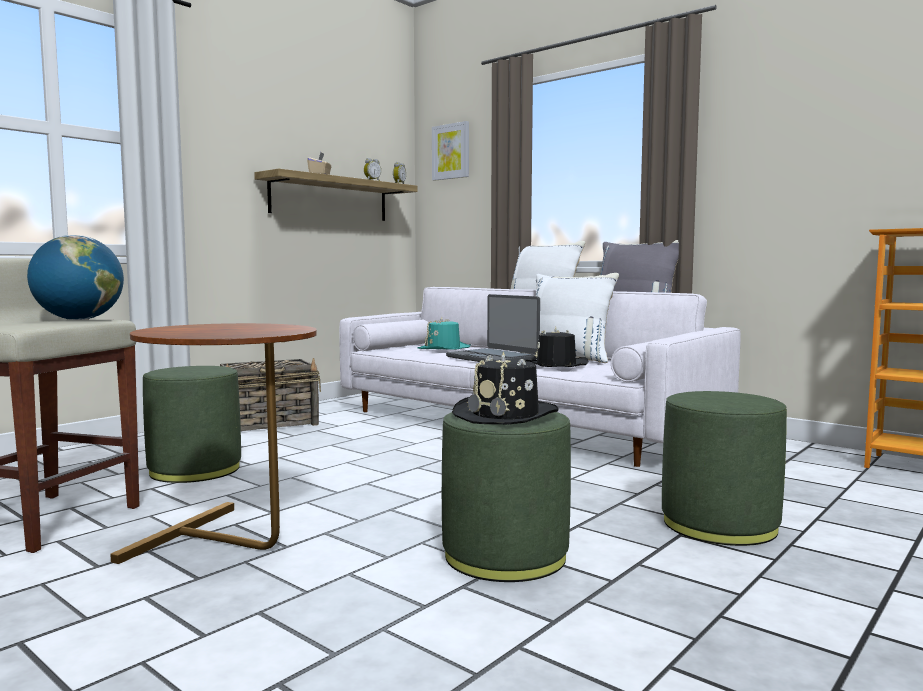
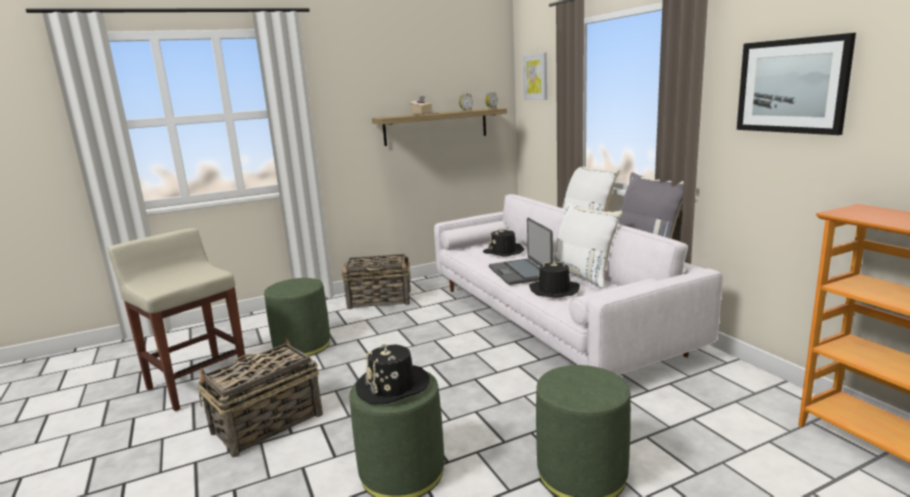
camera: 25 degrees right, 10 degrees up
globe [27,235,124,320] -> none
brown side table [110,323,317,564] -> basket [198,338,323,457]
turquoise hat [417,317,471,350] -> black hat [483,228,525,256]
none -> picture [737,33,856,135]

